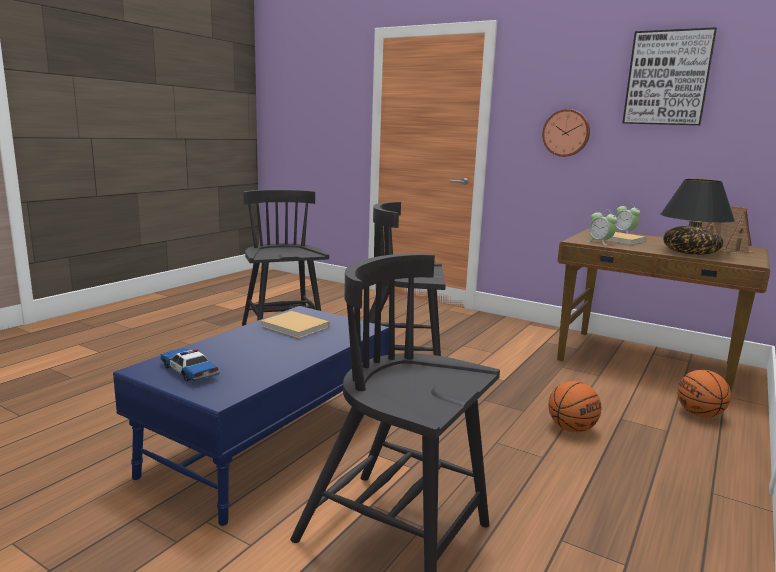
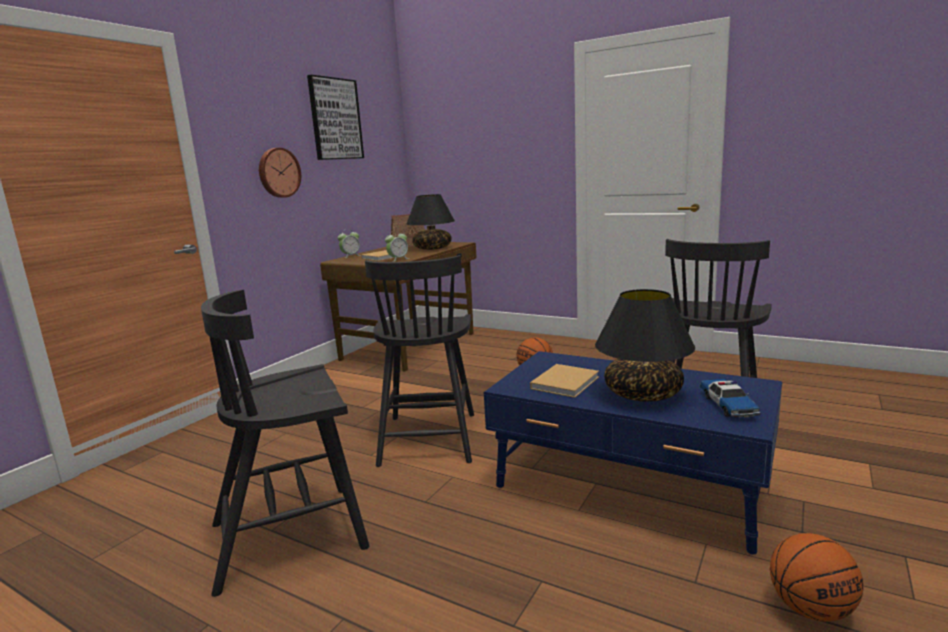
camera: 90 degrees left, 0 degrees up
toy car [160,348,220,381] -> toy car turned 45 degrees counterclockwise [700,379,761,418]
basketball [677,370,731,418] -> basketball moved to [770,533,864,622]
none -> black table lamp [595,289,695,402]

